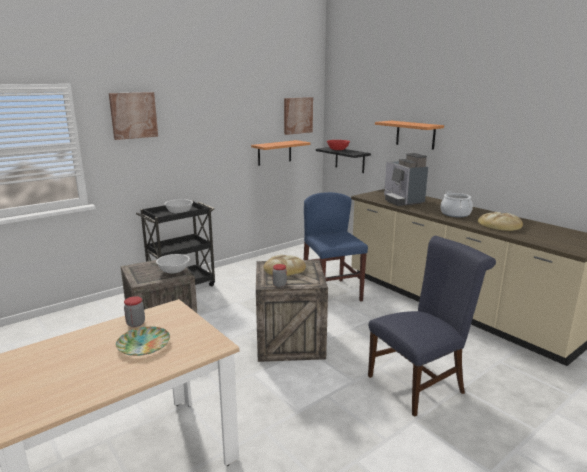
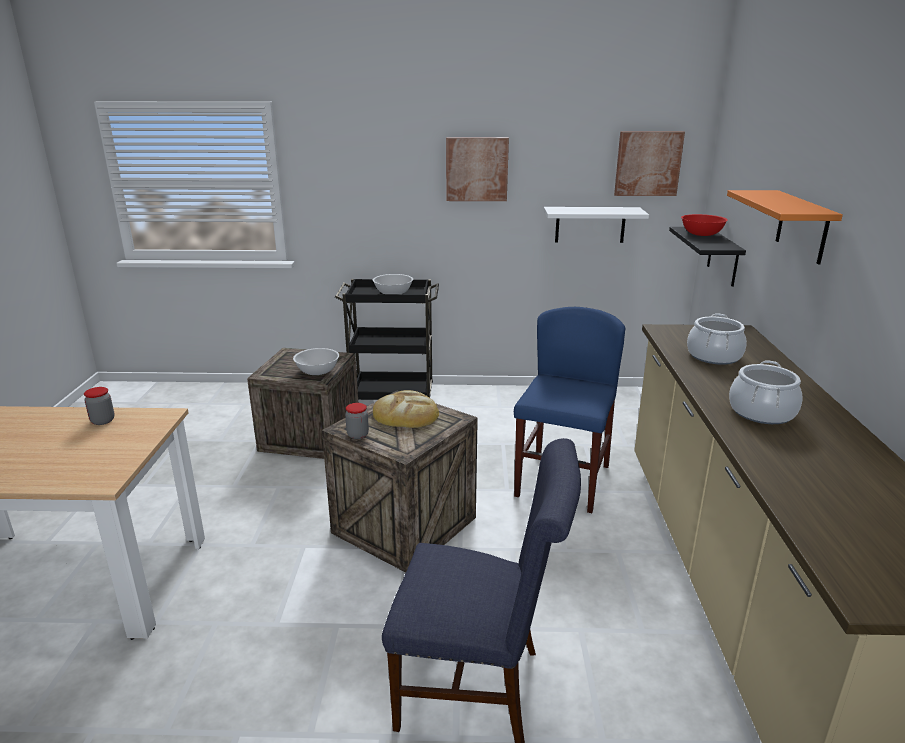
camera: 40 degrees right, 5 degrees up
picture [109,92,158,140] -> picture moved to [446,137,509,201]
plate [116,327,170,356] -> none
orange shelf [251,140,311,166] -> white shelf [544,207,649,243]
coffee machine [384,153,428,206] -> cooking pot [687,314,747,365]
bread [478,212,523,231] -> none

